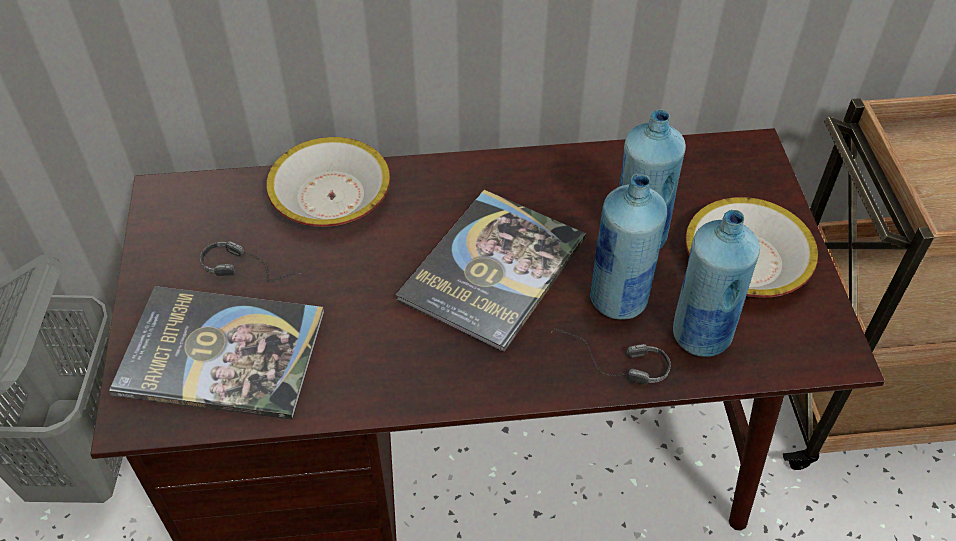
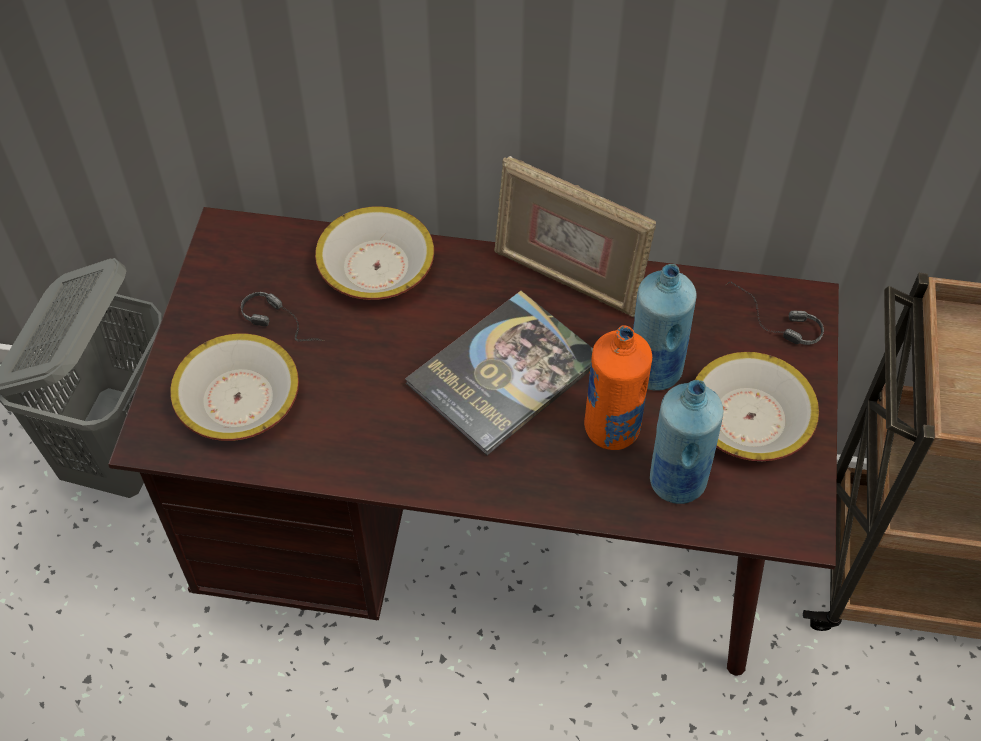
camera: 15 degrees right, 5 degrees up
book [109,286,324,420] -> bowl [170,333,299,441]
headphones [550,328,671,384] -> headphones moved to [726,281,824,345]
blue bottle [590,174,667,320] -> orange bottle [584,325,652,450]
none -> picture frame [494,156,656,317]

